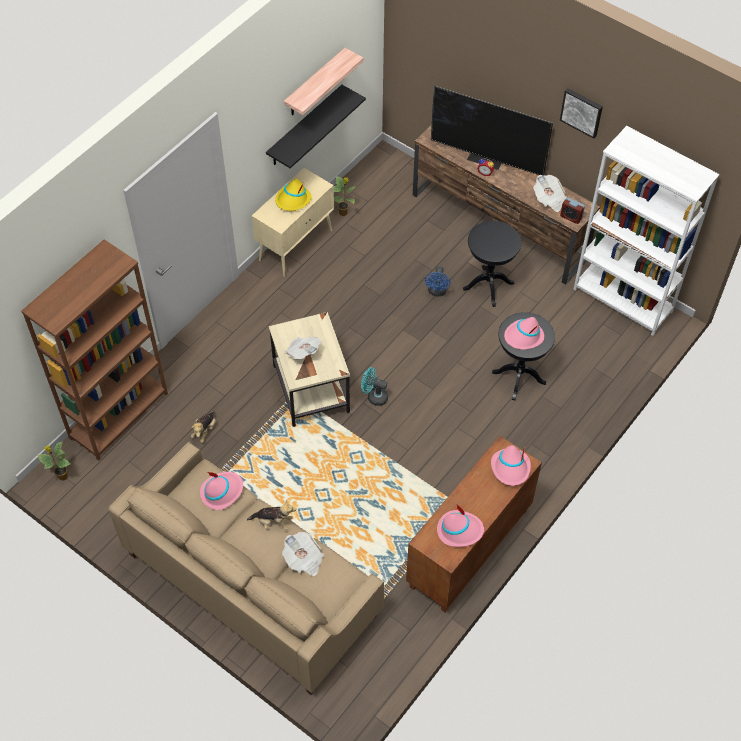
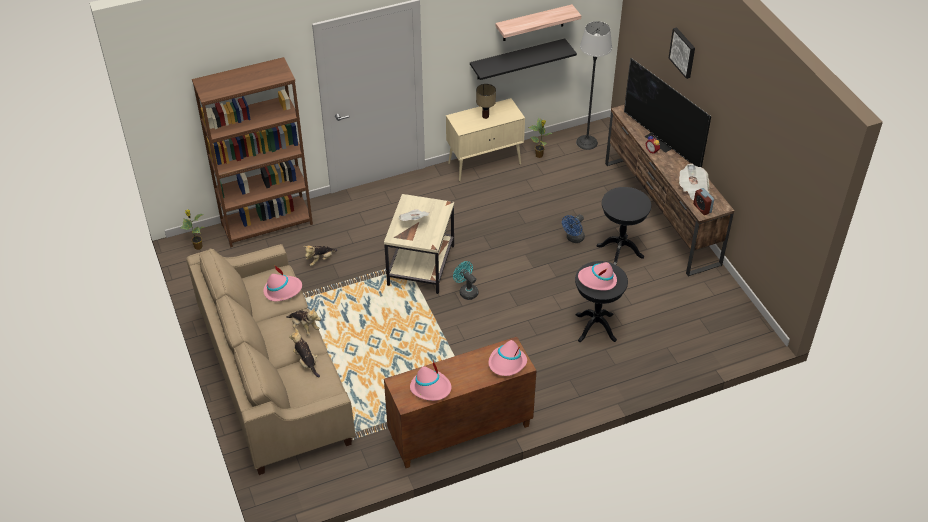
camera: 30 degrees right, 10 degrees down
yellow hat [275,179,312,211] -> table lamp [476,84,496,119]
newspaper [282,532,324,576] -> plush toy [289,328,320,377]
picture [560,88,603,139] -> picture moved to [669,28,695,79]
white bookcase [573,126,720,336] -> none
none -> floor lamp [576,21,612,150]

